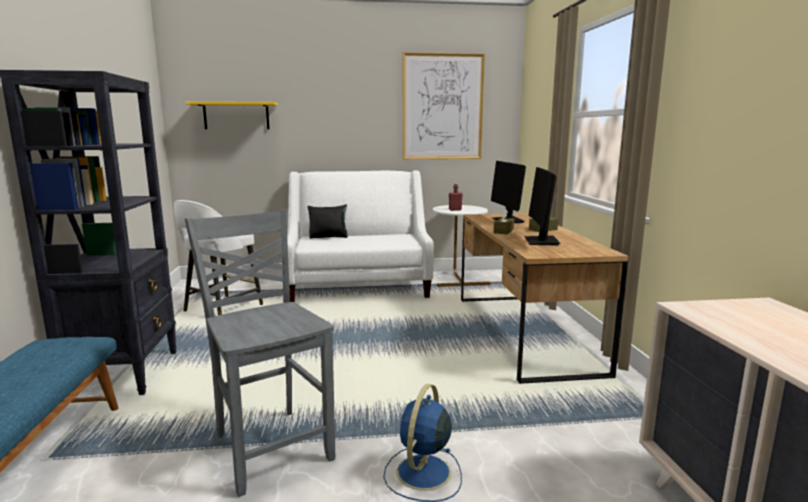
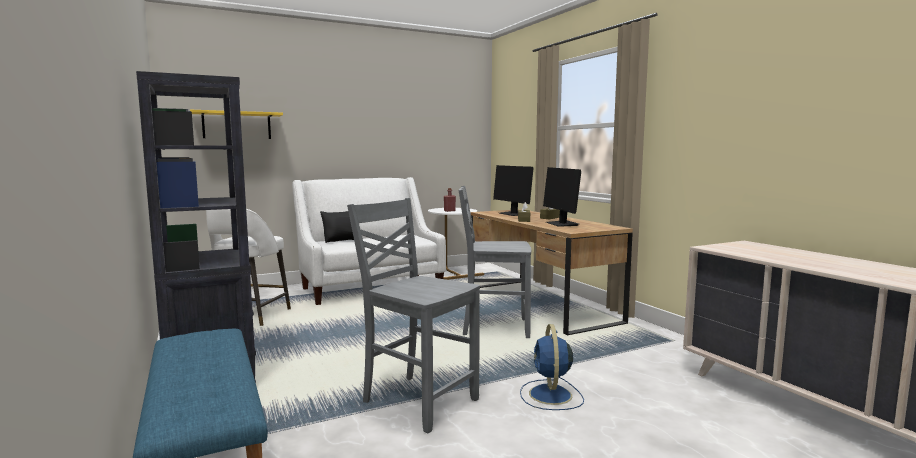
camera: 20 degrees left, 5 degrees down
picture [403,52,485,159] -> none
none -> grey chair [459,186,531,338]

